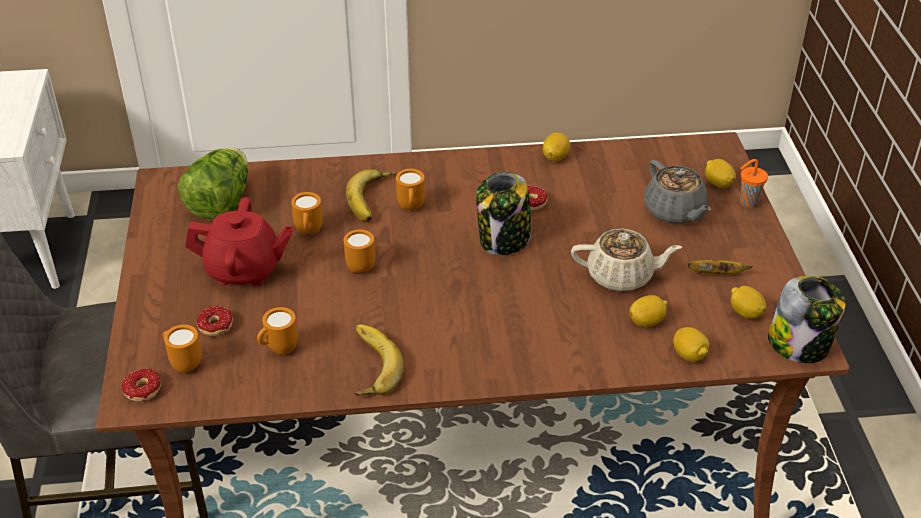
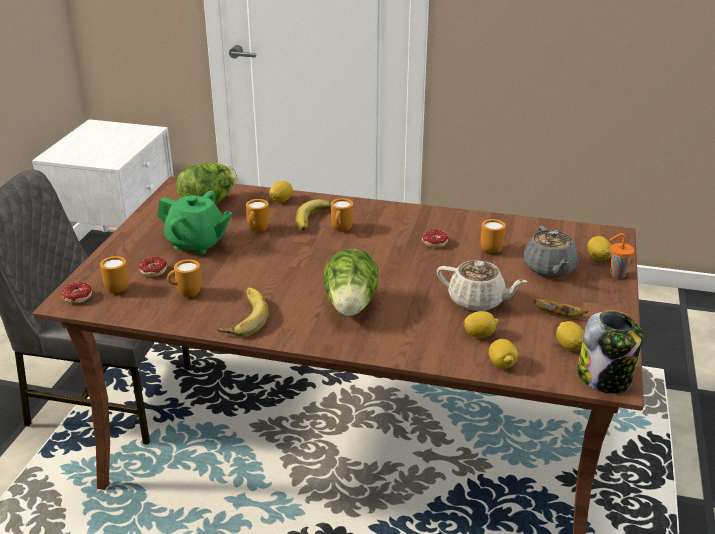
camera: 20 degrees right, 10 degrees down
red teapot [186,197,294,286] -> green teapot [157,191,232,255]
orange mug [344,229,375,273] -> orange mug moved to [481,219,506,253]
jar [476,171,532,255] -> none
lemon [543,132,570,161] -> lemon moved to [269,181,293,202]
none -> lettuce [324,249,379,316]

